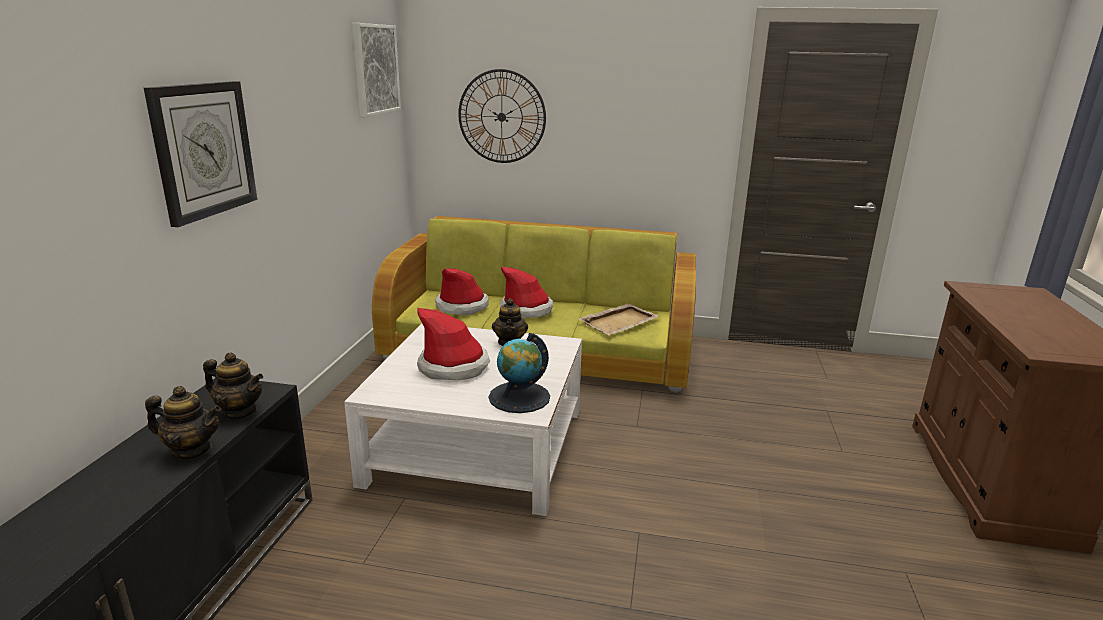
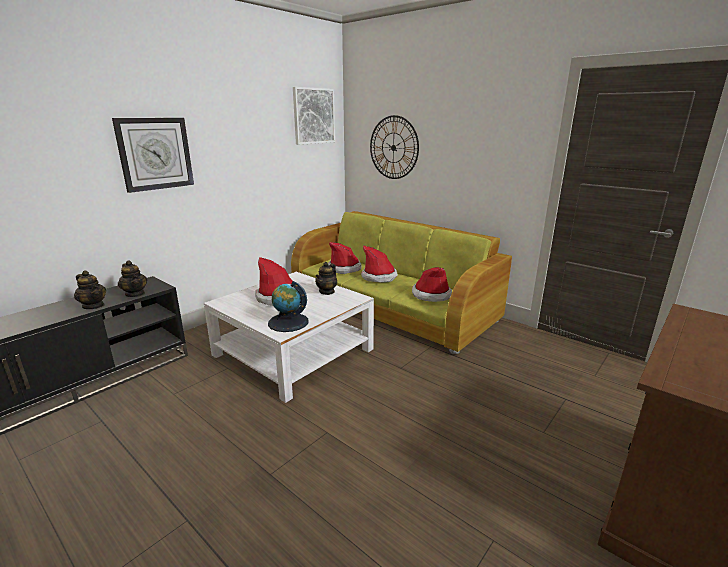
camera: 30 degrees right, 0 degrees up
beige tray [579,304,659,335] -> hat [412,267,452,302]

